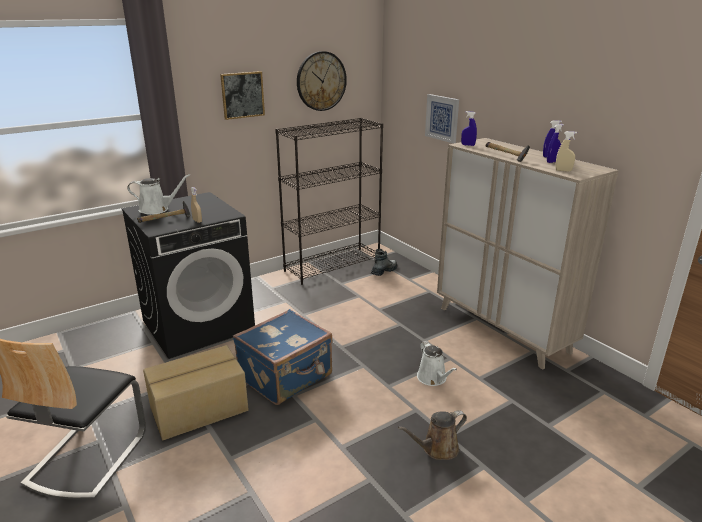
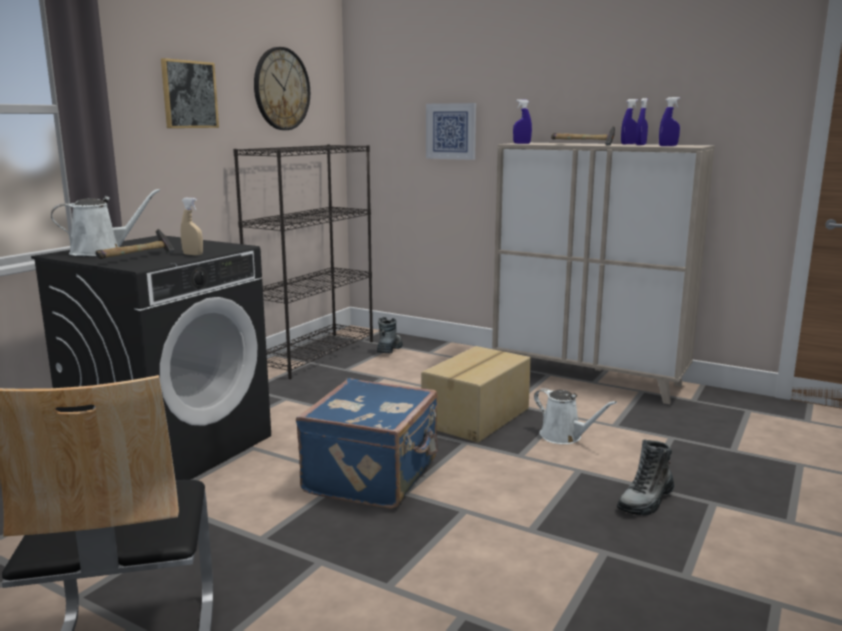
camera: 25 degrees left, 10 degrees down
cardboard box [143,345,249,440] -> cardboard box moved to [421,346,531,443]
brown watering can [398,410,467,460] -> boot [617,439,675,516]
beige spray bottle [555,131,577,172] -> blue spray bottle [659,97,680,146]

